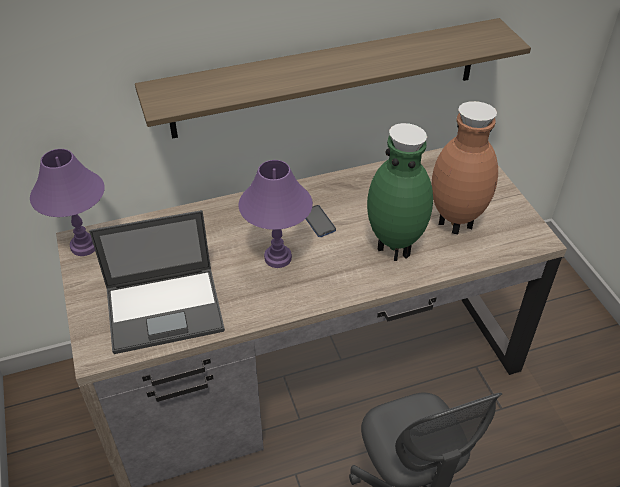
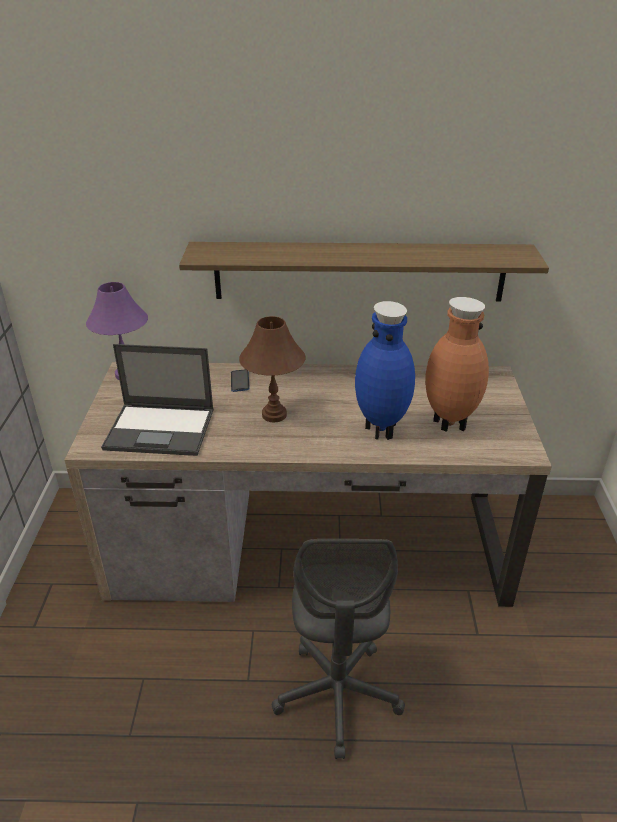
camera: 20 degrees right, 10 degrees down
purple table lamp [239,160,313,268] -> brown table lamp [239,316,306,422]
phone [306,205,336,237] -> phone moved to [231,369,250,392]
green vase [367,123,433,261] -> blue vase [355,301,415,440]

